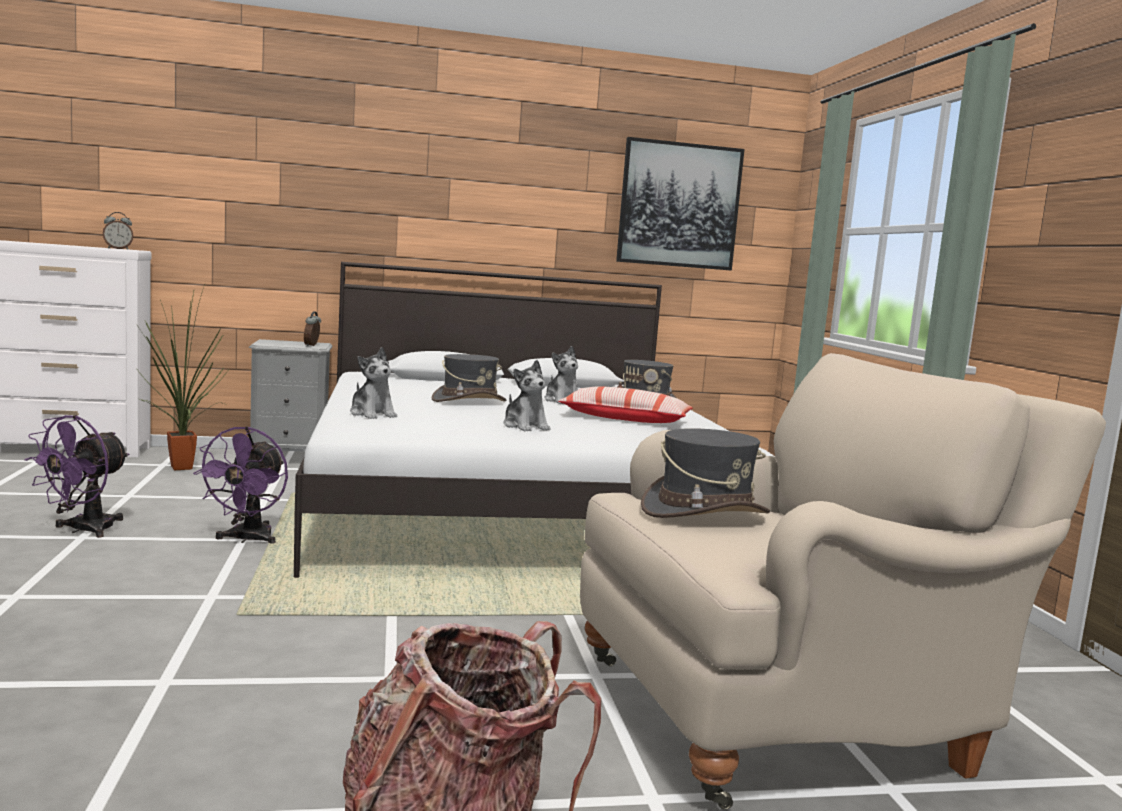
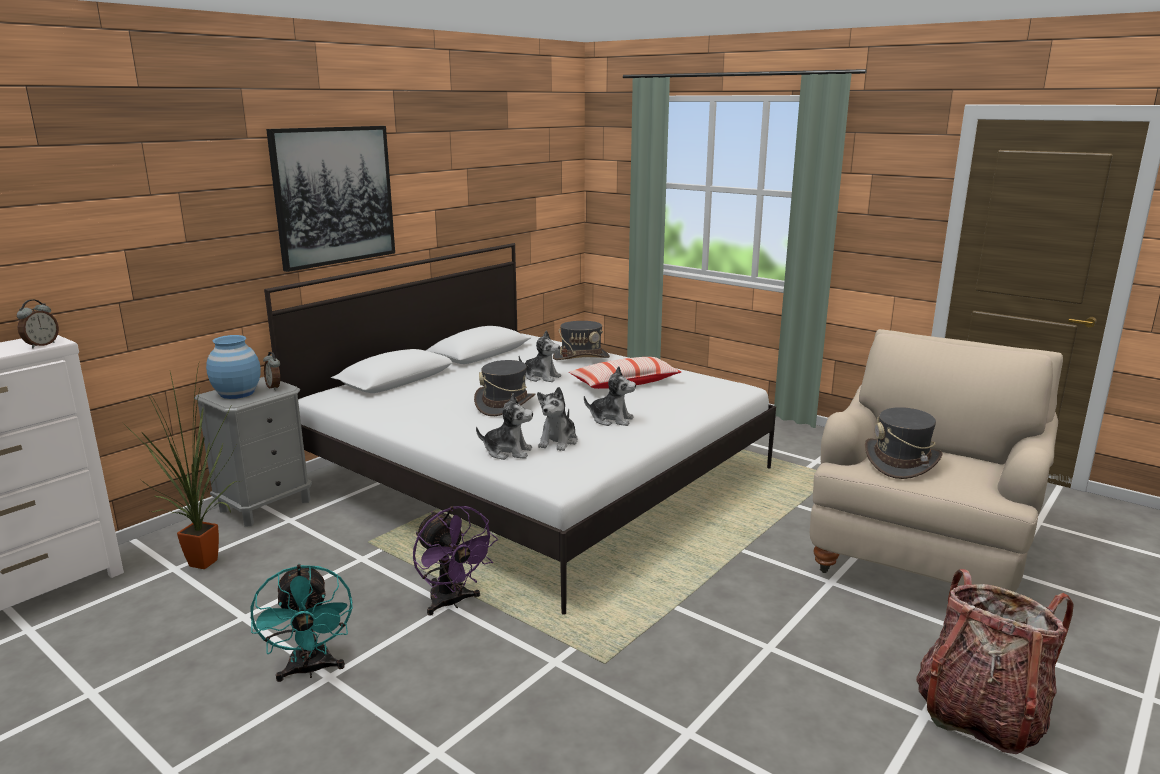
camera: 40 degrees left, 10 degrees up
purple fan [24,415,129,538] -> turquoise fan [251,564,353,682]
picture [616,137,745,270] -> picture moved to [266,126,395,272]
none -> blue vase [206,335,261,399]
none -> plush toy [537,387,578,451]

